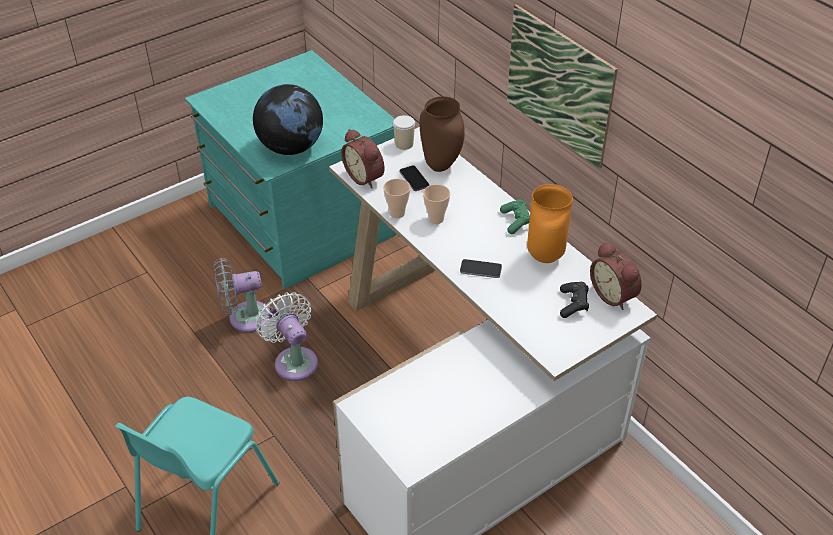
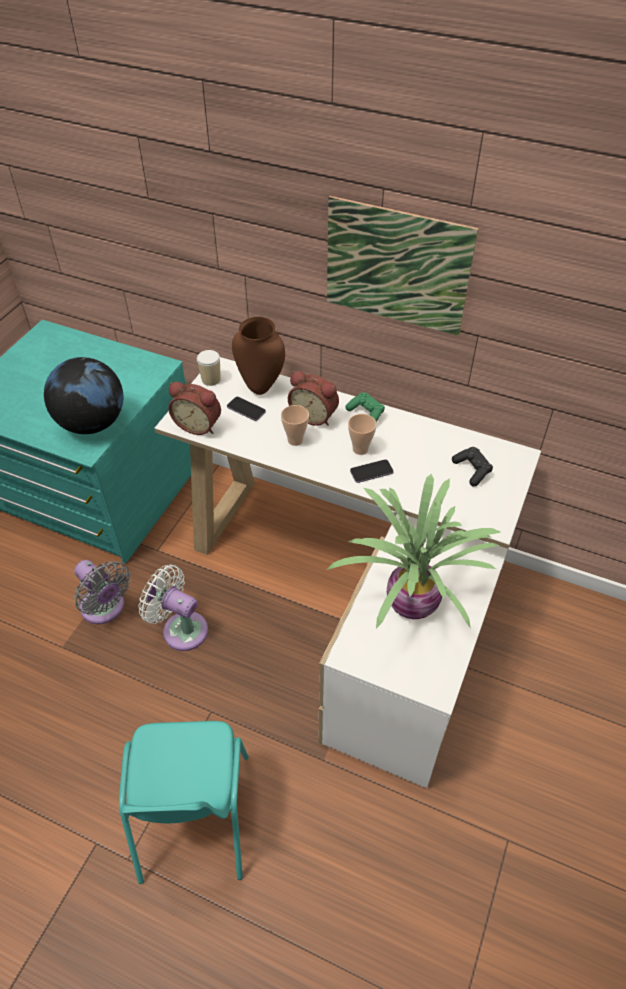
camera: 30 degrees left, 5 degrees up
grey fan [214,258,270,333] -> grey fan turned 90 degrees counterclockwise [74,560,131,624]
cup [383,179,411,218] -> cup moved to [348,414,377,455]
orange vase [527,184,573,263] -> none
alarm clock [590,242,642,310] -> alarm clock moved to [288,371,339,426]
none -> potted plant [326,474,500,629]

